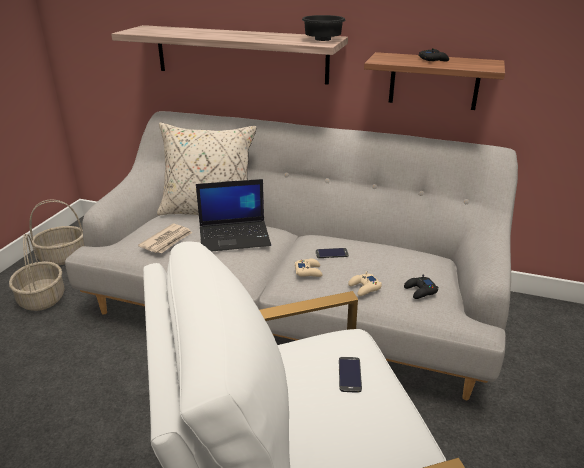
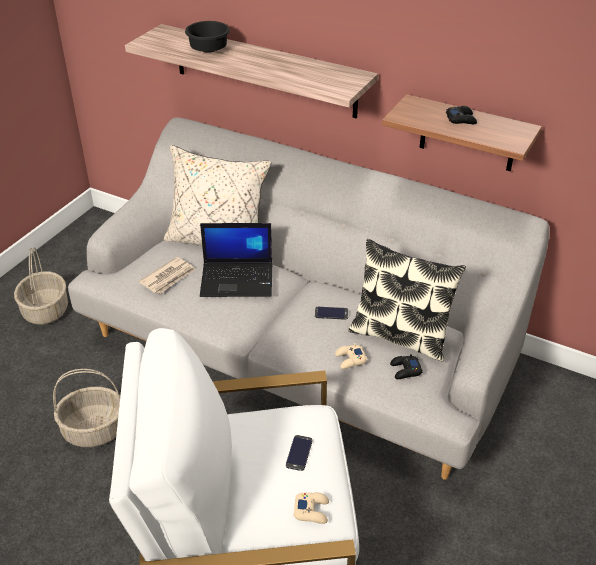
camera: 10 degrees right, 10 degrees up
basket [29,199,84,265] -> basket moved to [53,369,120,447]
beige game controller [295,259,322,277] -> beige game controller moved to [294,492,329,524]
black bowl [302,15,345,41] -> black bowl moved to [185,21,230,53]
none -> pillow [348,239,466,362]

